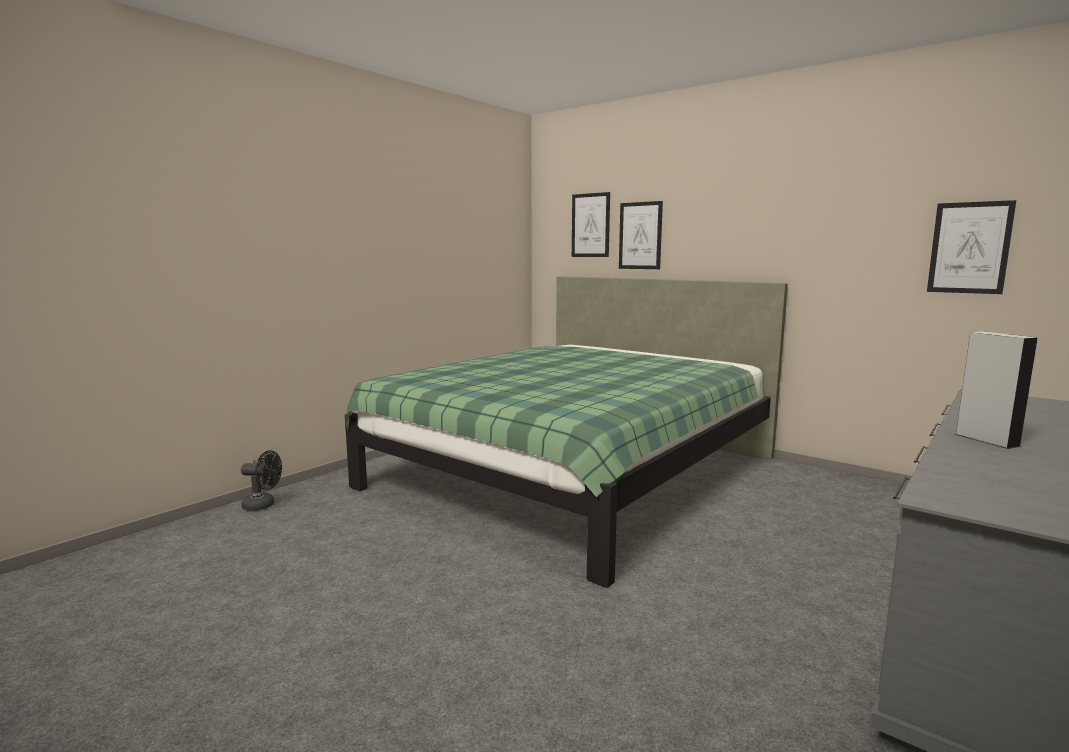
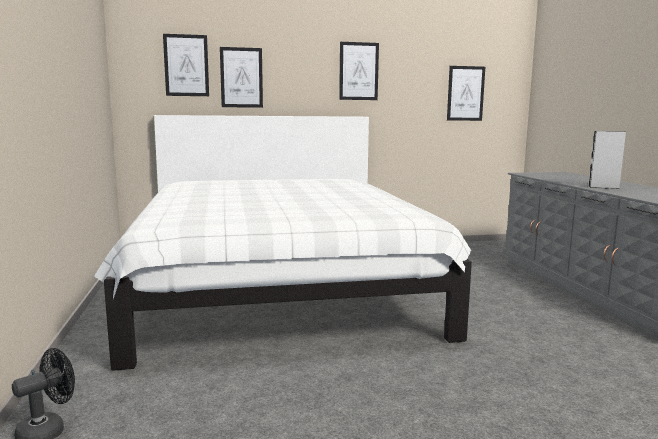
camera: 50 degrees left, 0 degrees up
green bed [344,276,788,588] -> white bed [94,115,472,371]
none -> picture [339,42,379,100]

